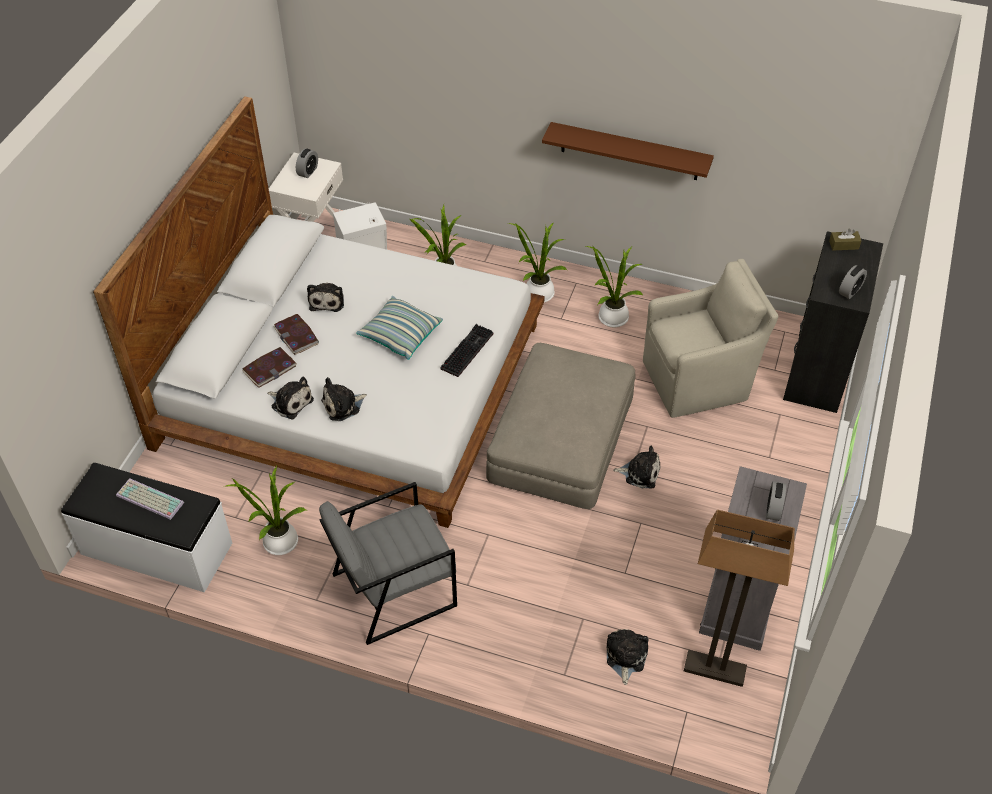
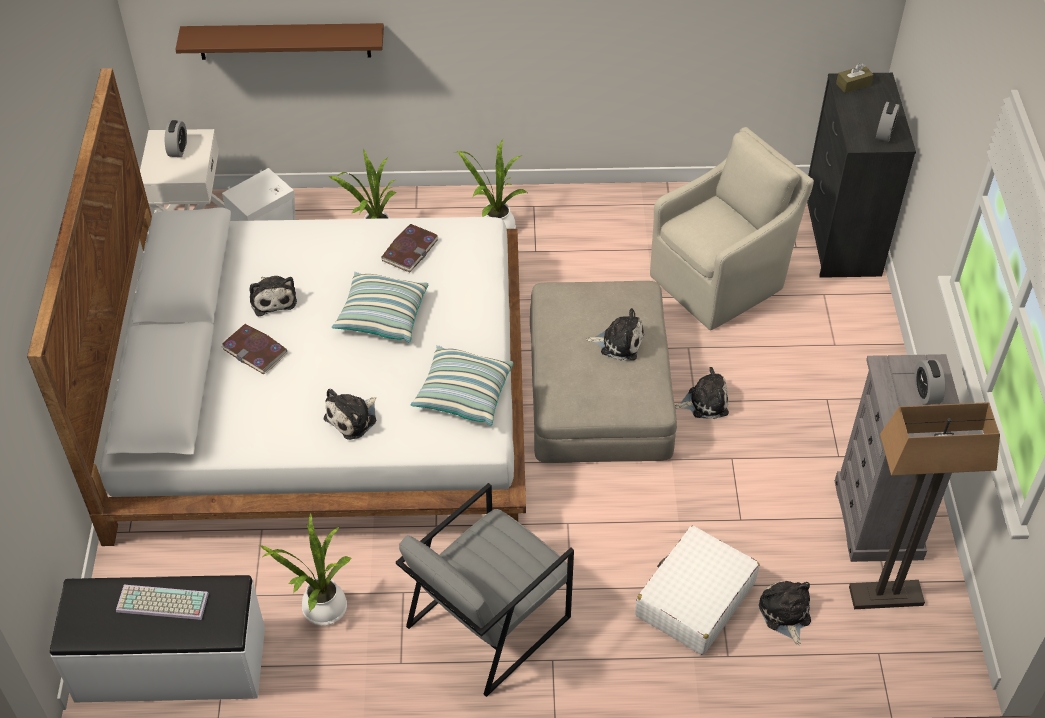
camera: 20 degrees left, 0 degrees up
book [242,347,297,388] -> book moved to [382,224,439,272]
plush toy [267,376,314,419] -> plush toy moved to [586,308,644,361]
keyboard [440,324,494,377] -> none
brown shelf [542,122,714,180] -> brown shelf moved to [175,23,384,60]
potted plant [586,246,643,328] -> none
none -> pillow [411,345,513,426]
none -> white suitcase [635,526,760,655]

